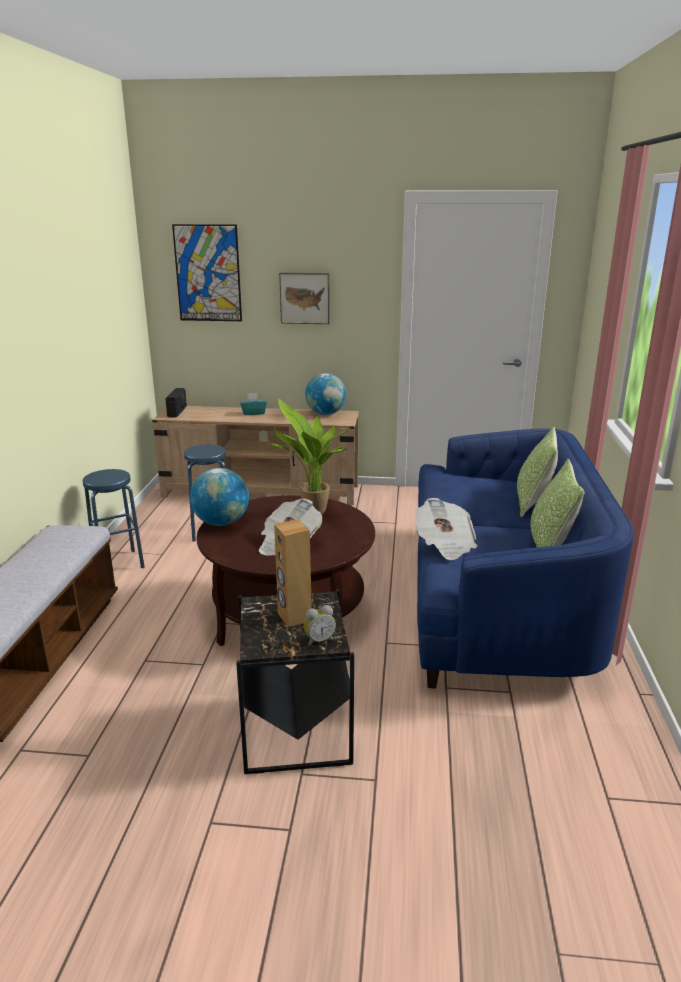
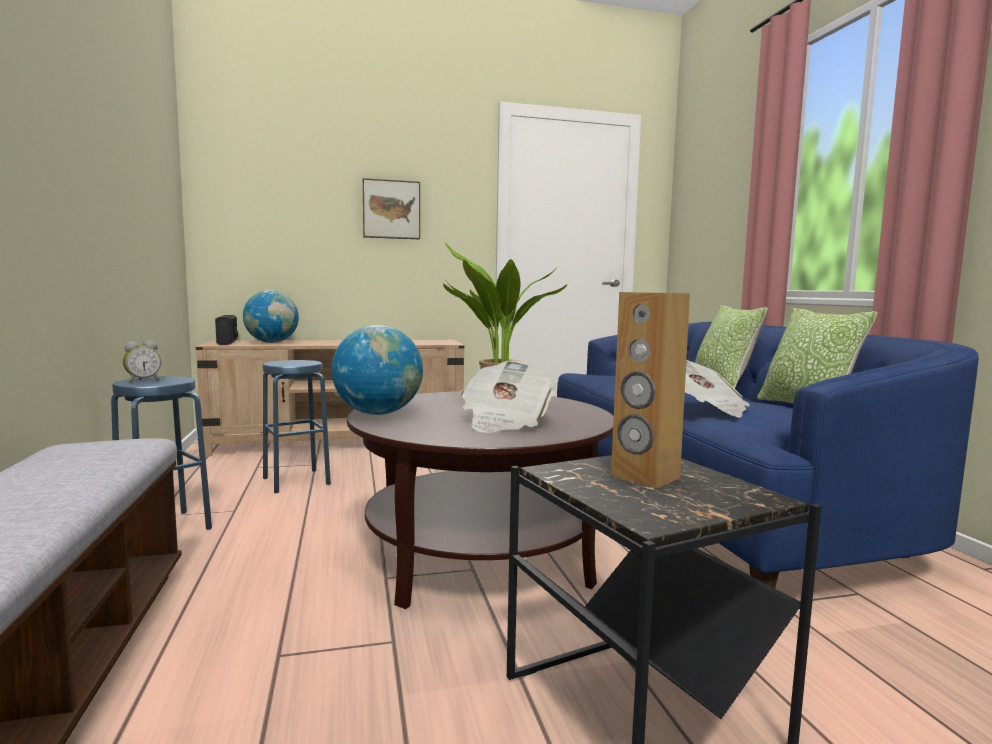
camera: 20 degrees left, 15 degrees down
picture [172,224,242,321] -> none
turquoise tissue box [240,393,267,415] -> none
alarm clock [303,605,336,646] -> alarm clock moved to [123,340,161,383]
globe [305,373,346,415] -> globe moved to [243,290,299,343]

